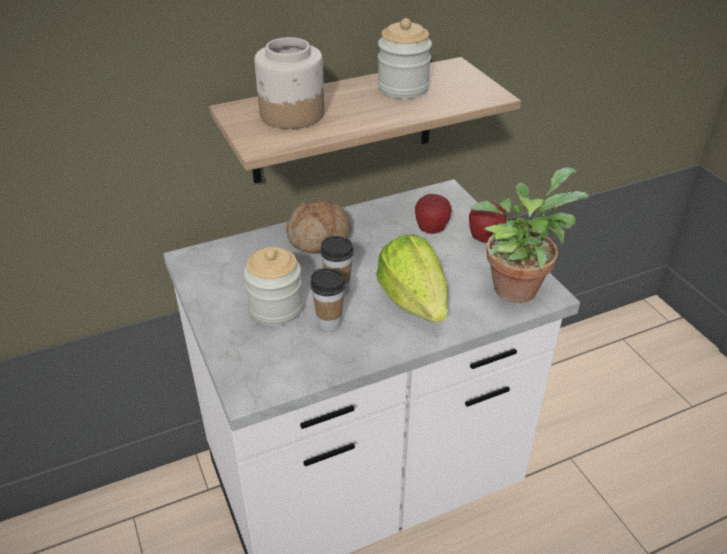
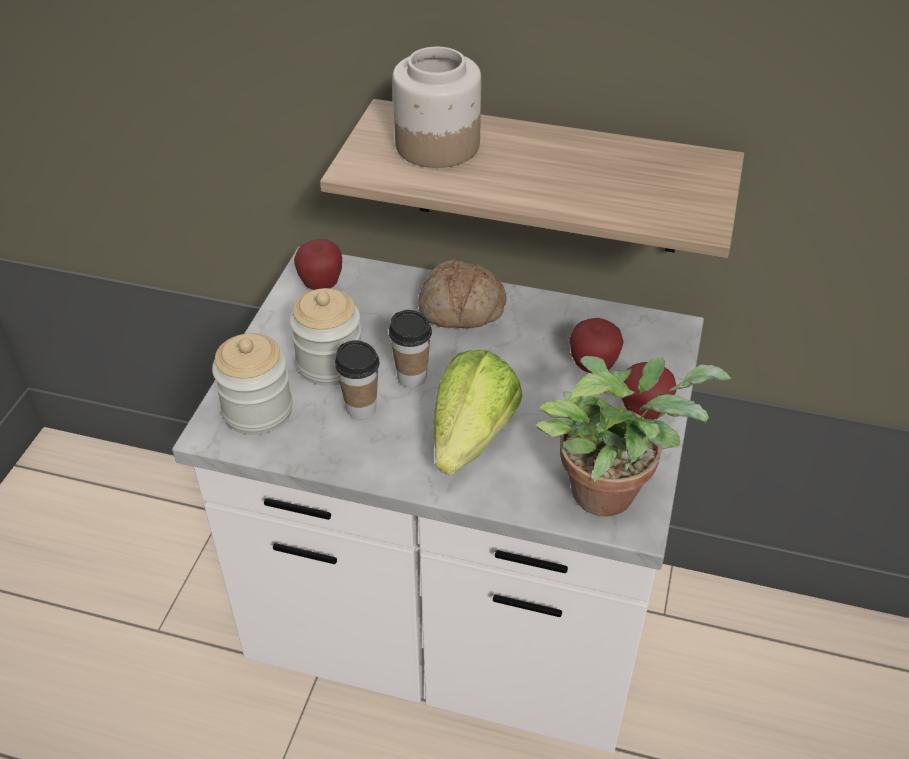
camera: 40 degrees right, 5 degrees up
jar [377,18,432,99] -> jar moved to [212,333,293,435]
none -> apple [294,239,342,290]

